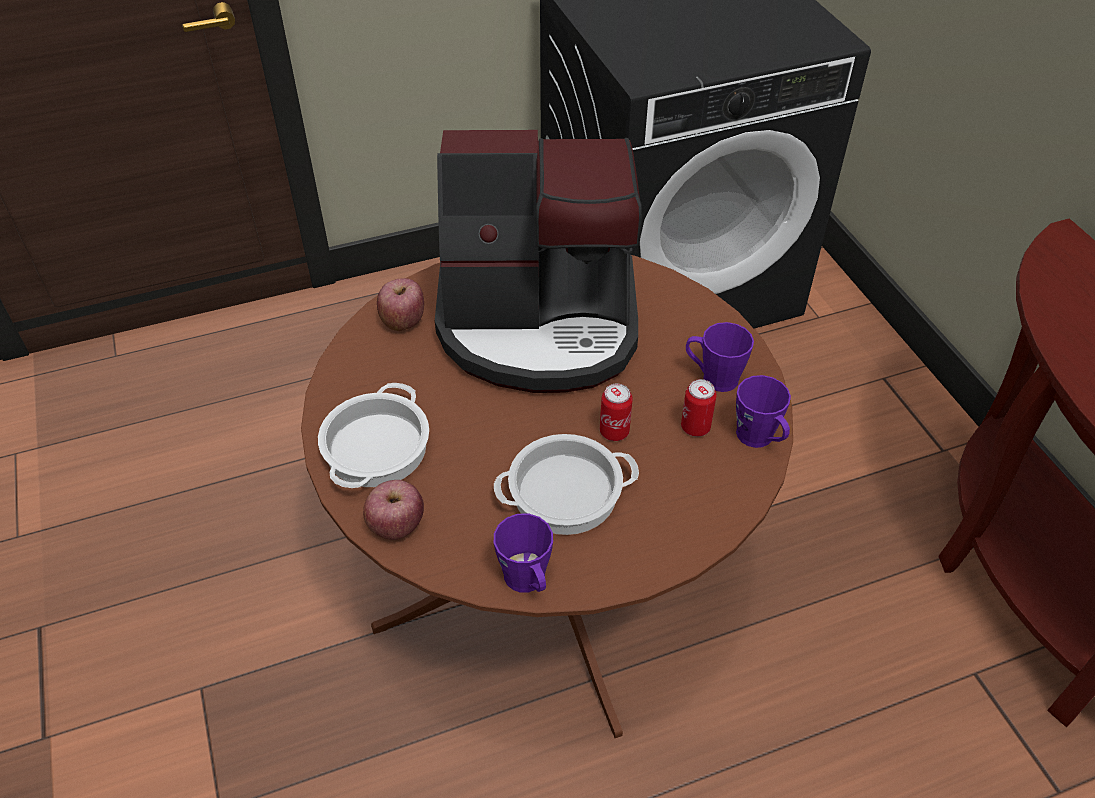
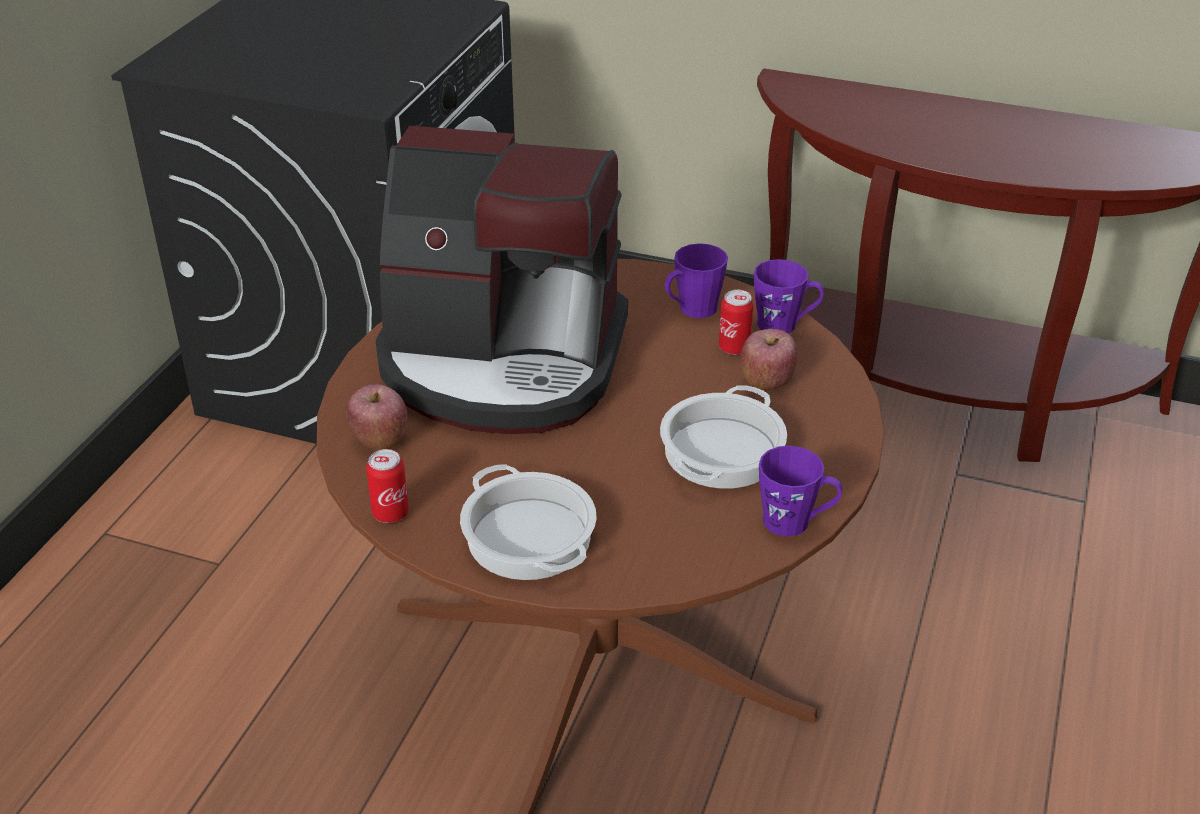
camera: 50 degrees left, 10 degrees down
apple [363,480,424,540] -> apple moved to [740,329,798,391]
coffee machine [435,130,642,393] -> coffee machine turned 60 degrees clockwise [376,126,628,434]
can [600,383,633,441] -> can moved to [366,449,409,523]

